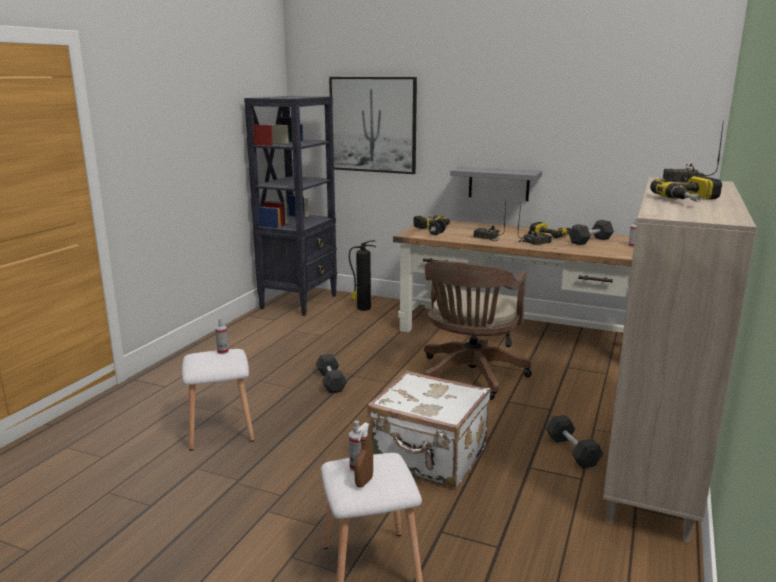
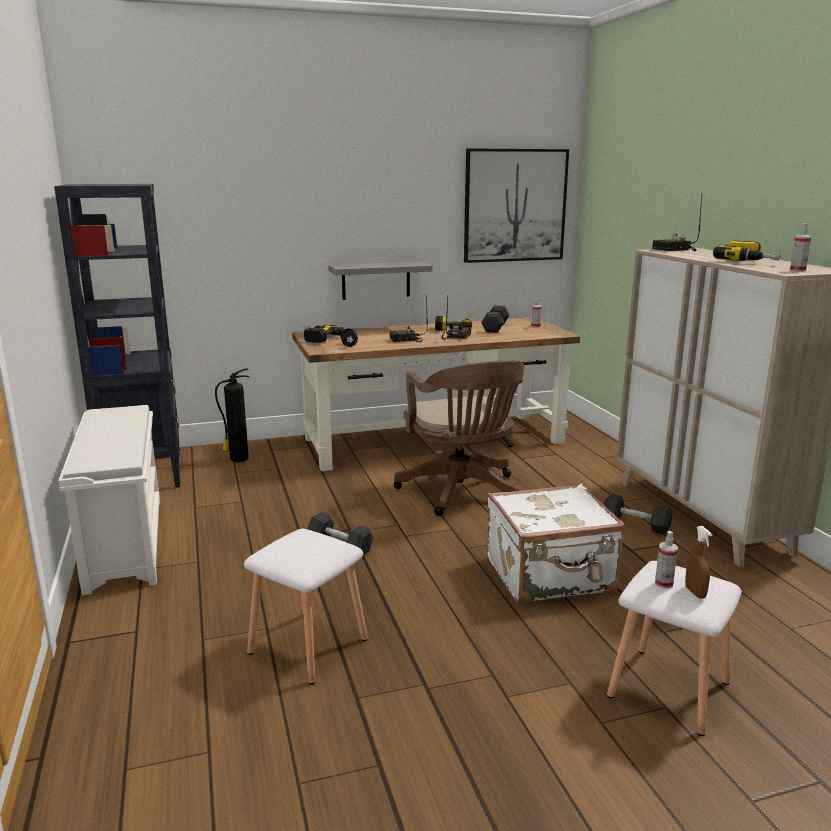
camera: 40 degrees left, 0 degrees up
spray bottle [215,318,229,354] -> spray bottle moved to [790,223,811,272]
picture [329,77,417,174] -> picture moved to [464,148,569,263]
none -> white shoe rack [58,405,160,595]

